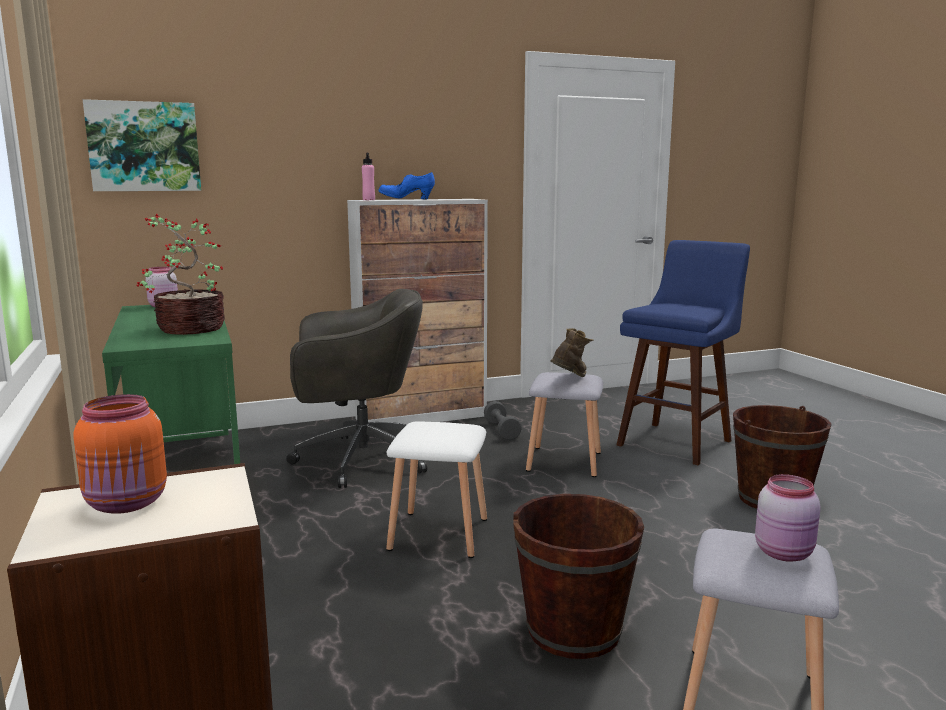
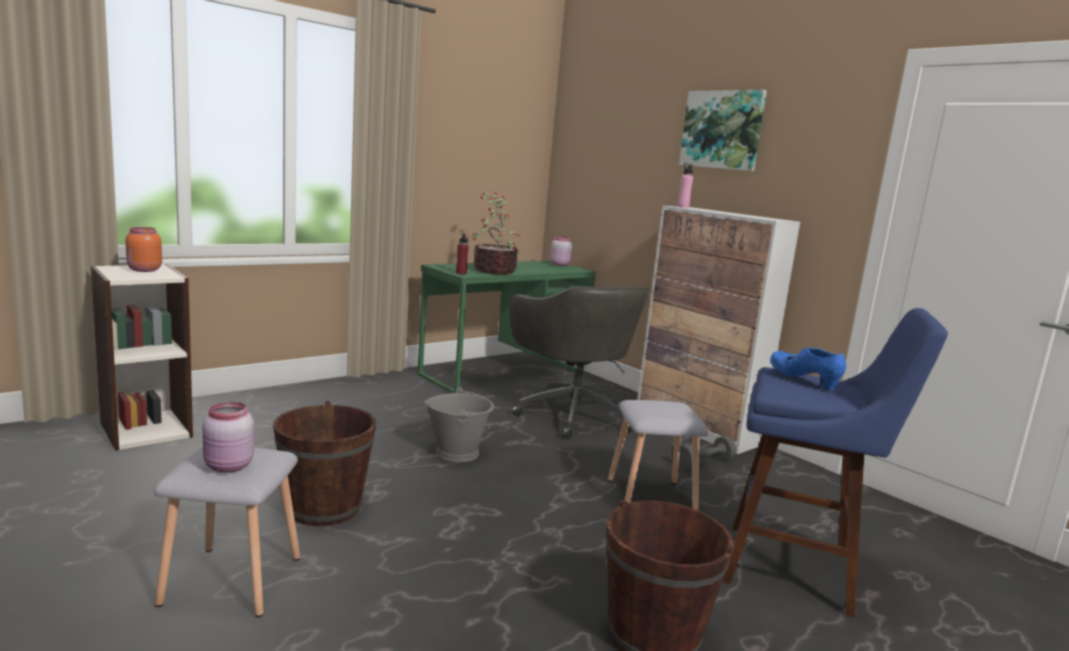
camera: 70 degrees right, 0 degrees up
picture [83,99,201,191] -> picture moved to [679,90,767,171]
blue shoe [378,172,435,200] -> blue shoe moved to [770,348,846,391]
white stool [386,421,487,558] -> grey bucket [424,387,494,462]
brown boot [550,328,593,377] -> none
none -> red bottle [456,233,469,274]

